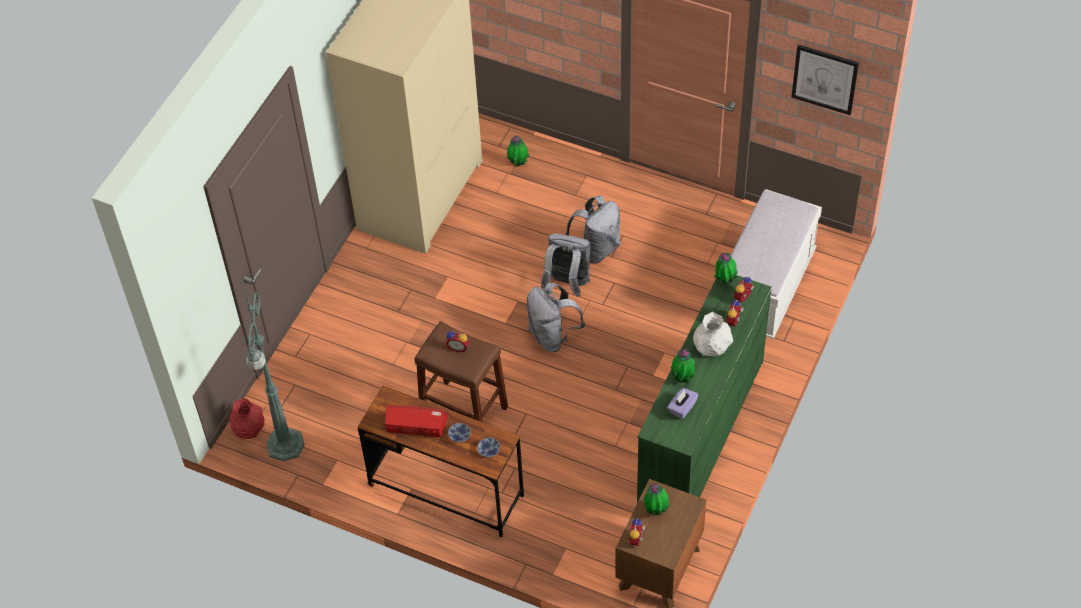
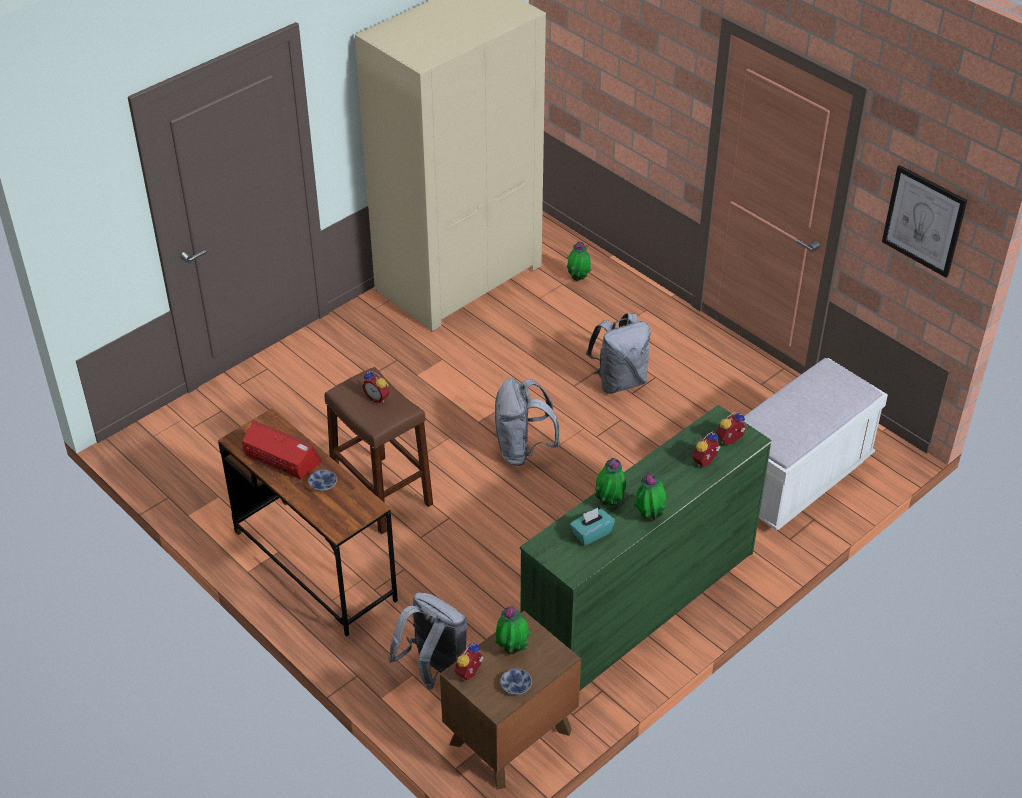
camera: 20 degrees right, 10 degrees down
red vase [229,398,265,439] -> none
green floor lamp [246,292,305,461] -> none
bowl [477,438,500,457] -> bowl moved to [501,669,532,695]
grey backpack [541,234,590,297] -> grey backpack moved to [388,593,467,690]
purple tissue box [667,388,698,419] -> turquoise tissue box [570,508,615,546]
white vase [693,312,733,356] -> none
potted plant [714,253,738,283] -> potted plant moved to [634,473,667,521]

